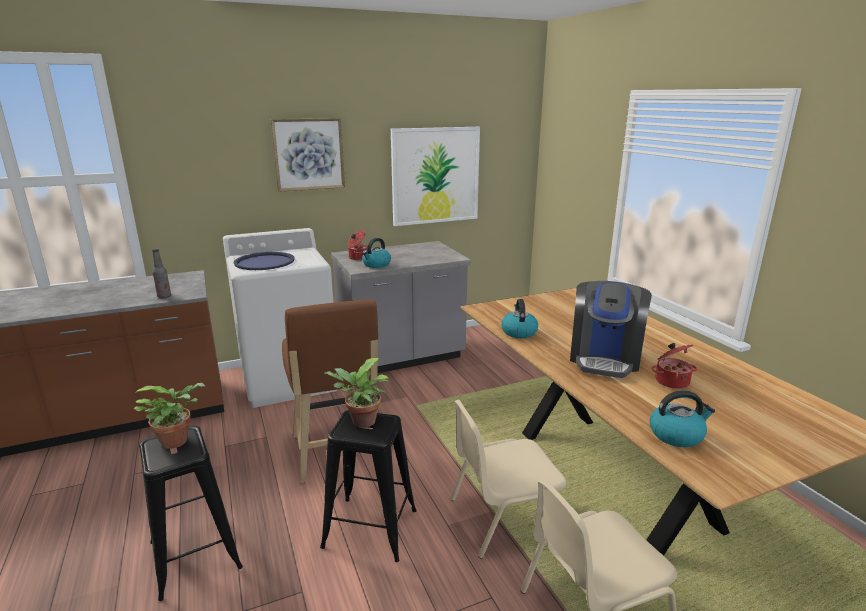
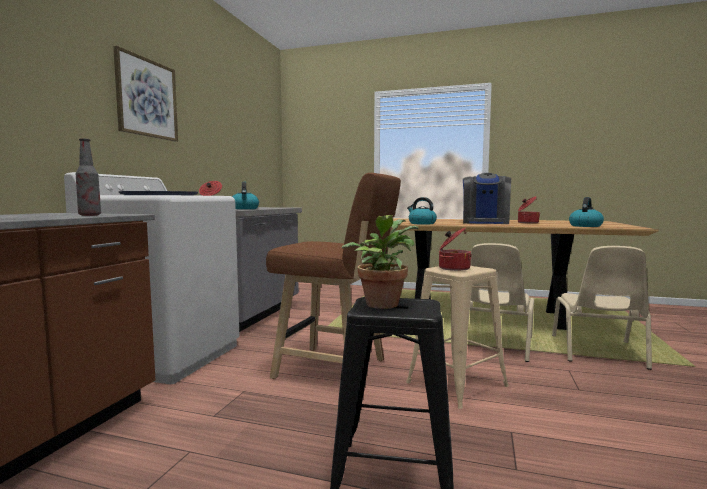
camera: 50 degrees left, 15 degrees down
black stool [320,410,417,562] -> beige stool [406,266,509,409]
potted plant [323,358,389,428] -> cooking pot [439,227,472,271]
picture [391,127,480,226] -> none
coffee machine [570,281,652,378] -> coffee machine turned 45 degrees clockwise [463,173,511,224]

